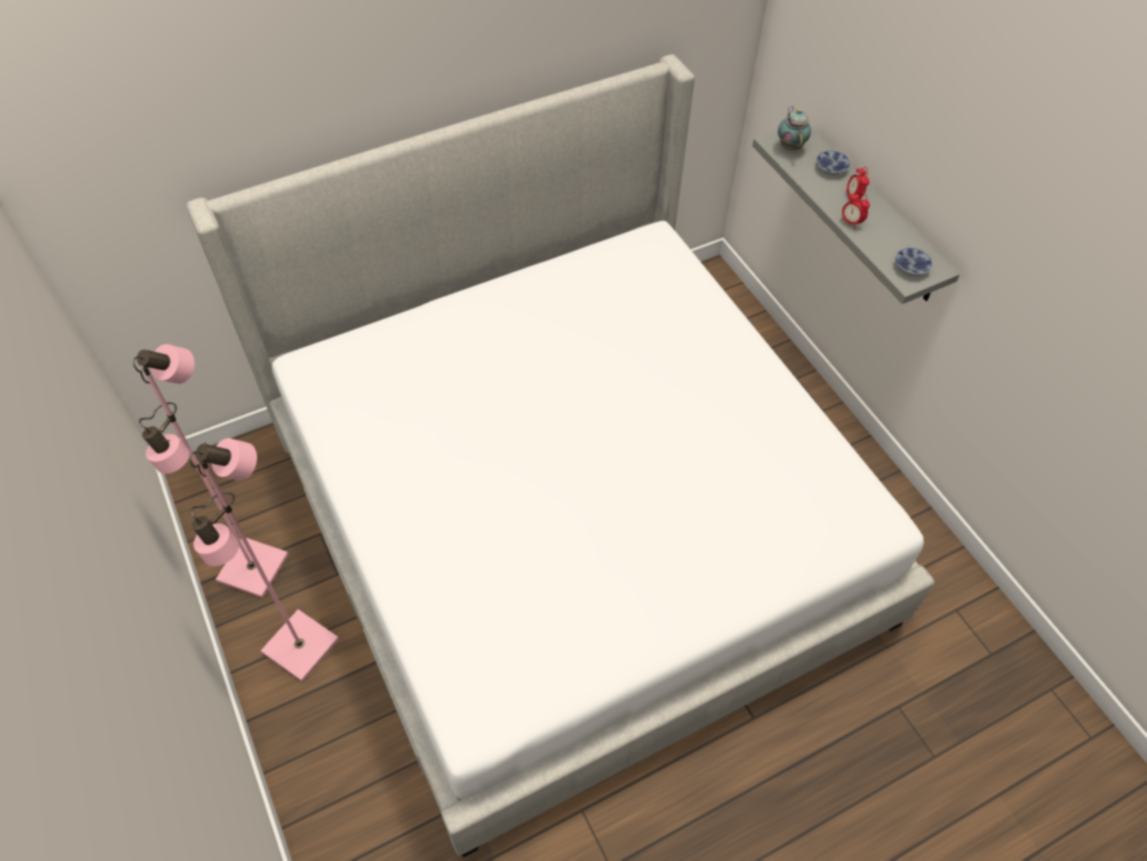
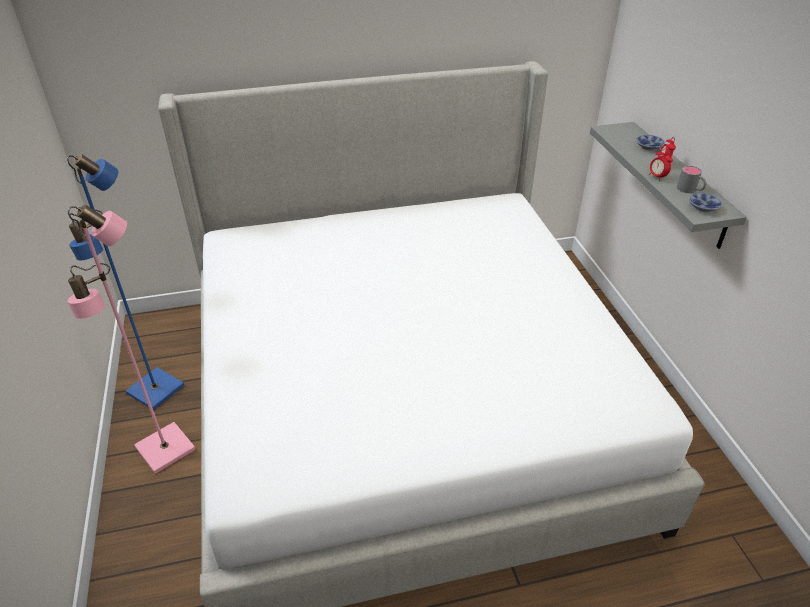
camera: 15 degrees right, 15 degrees down
pink floor lamp [133,344,289,598] -> blue floor lamp [67,154,184,410]
teapot [778,106,811,151] -> none
none -> grey mug [677,166,706,193]

